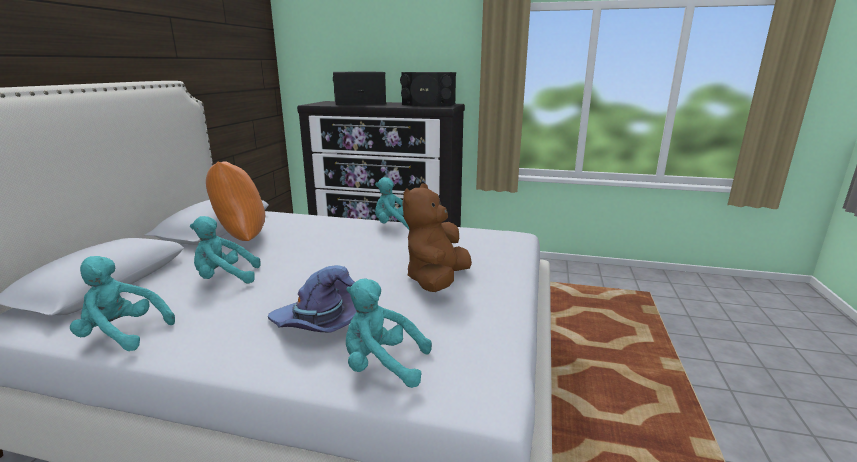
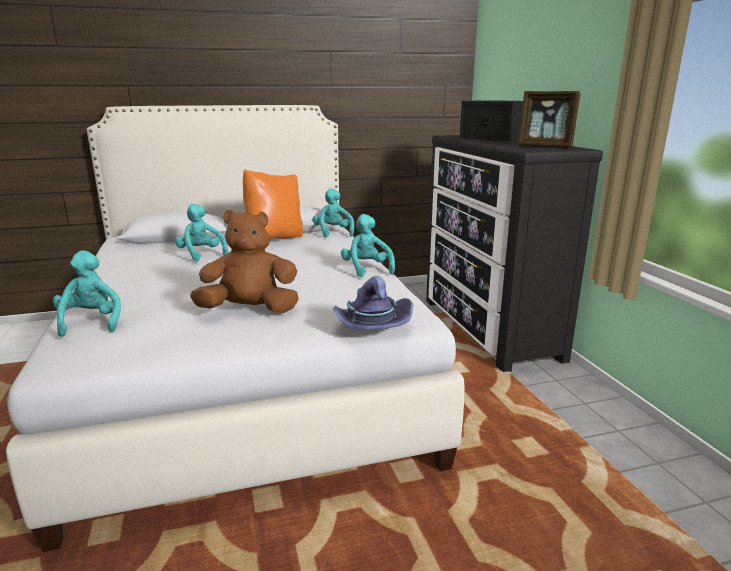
camera: 60 degrees right, 0 degrees up
turquoise plush toy [70,256,175,351] -> turquoise plush toy moved to [312,188,354,237]
purple hat [268,265,356,333] -> purple hat moved to [333,276,414,330]
black speaker [400,72,456,106] -> picture frame [518,91,581,148]

